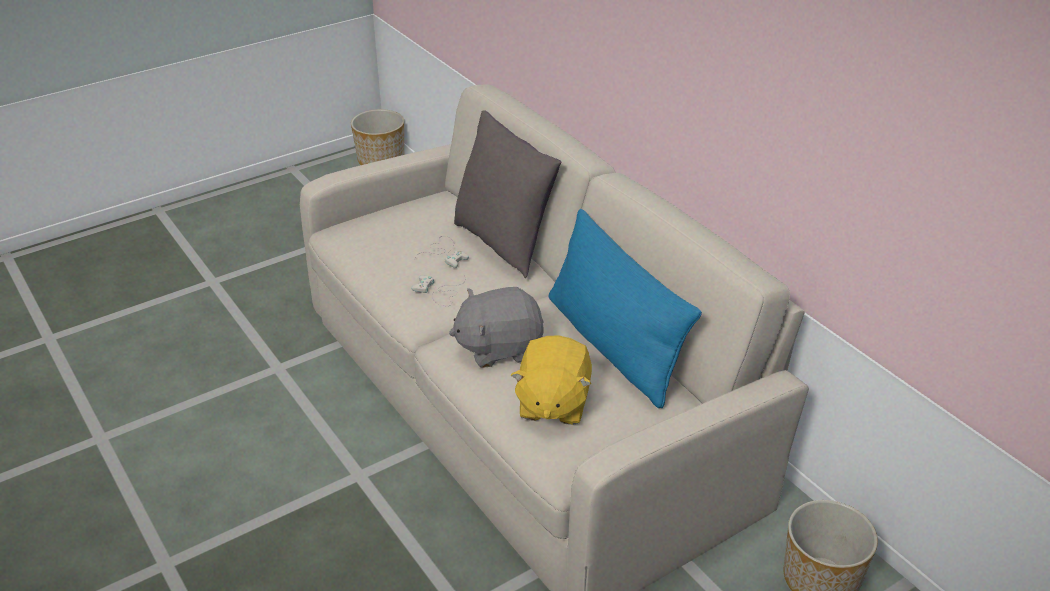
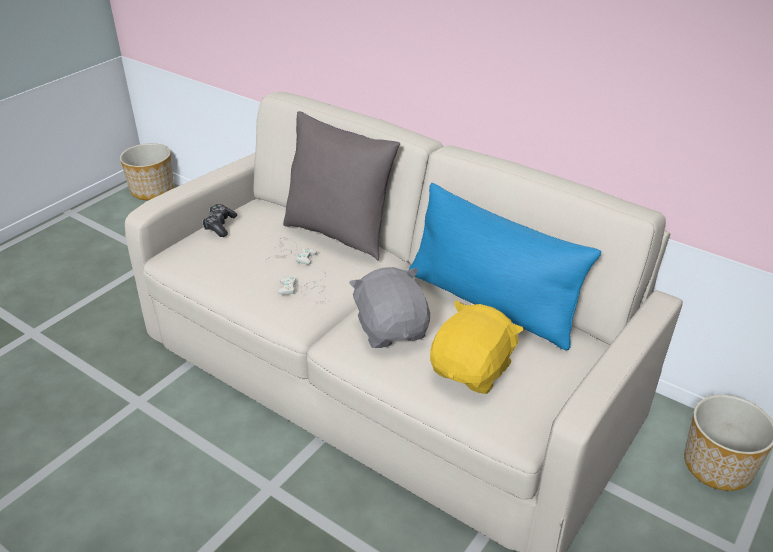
camera: 20 degrees left, 0 degrees up
grey plush toy [449,287,544,368] -> grey plush toy turned 105 degrees clockwise [349,267,430,348]
yellow plush toy [511,335,592,425] -> yellow plush toy turned 135 degrees counterclockwise [430,301,524,394]
none -> game controller [202,204,237,237]

